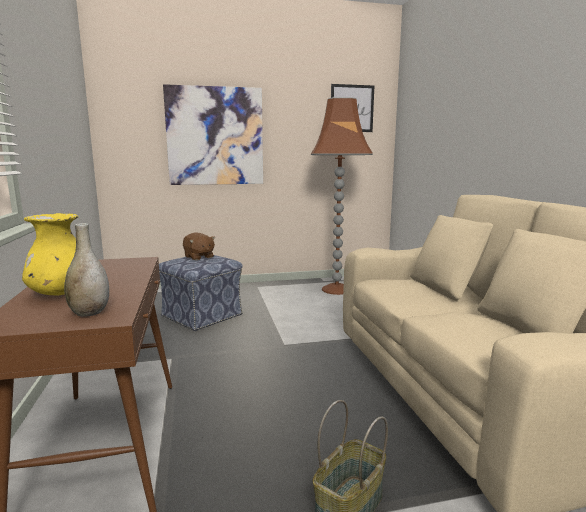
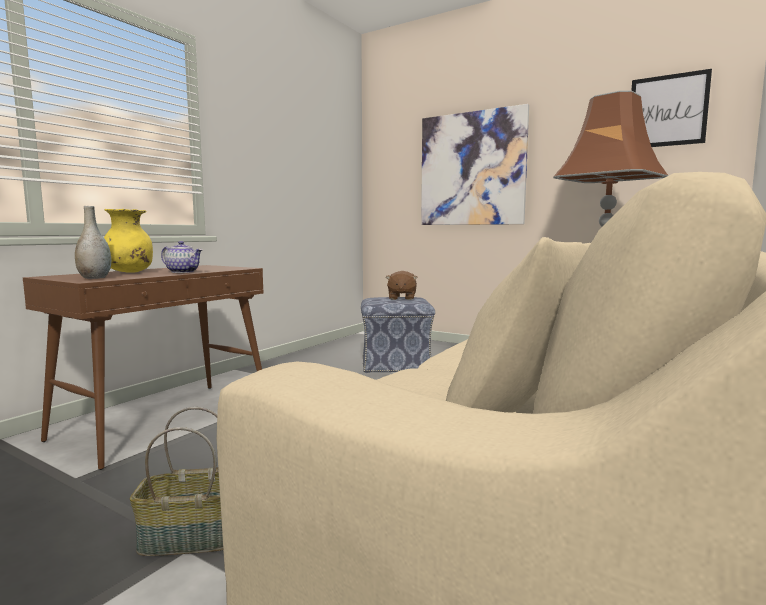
camera: 45 degrees right, 5 degrees down
none -> teapot [161,241,202,273]

